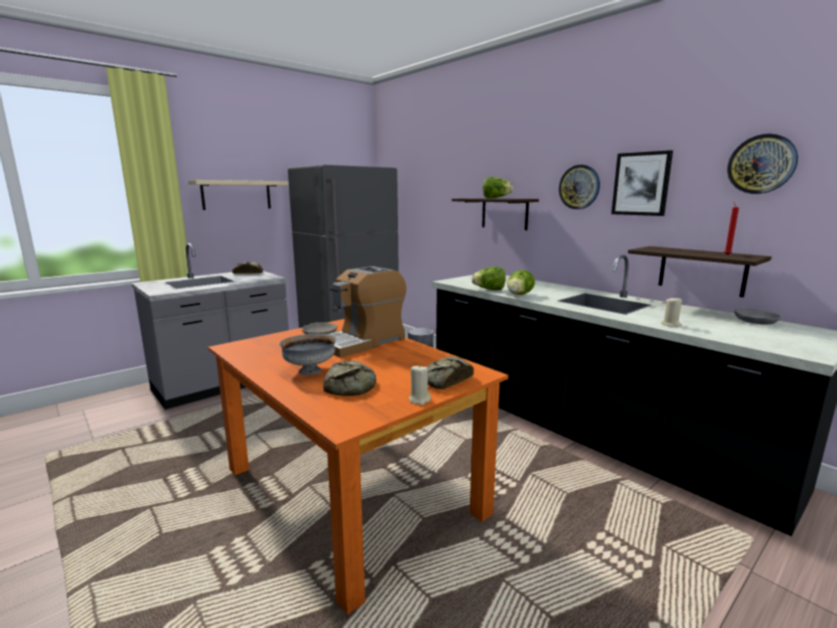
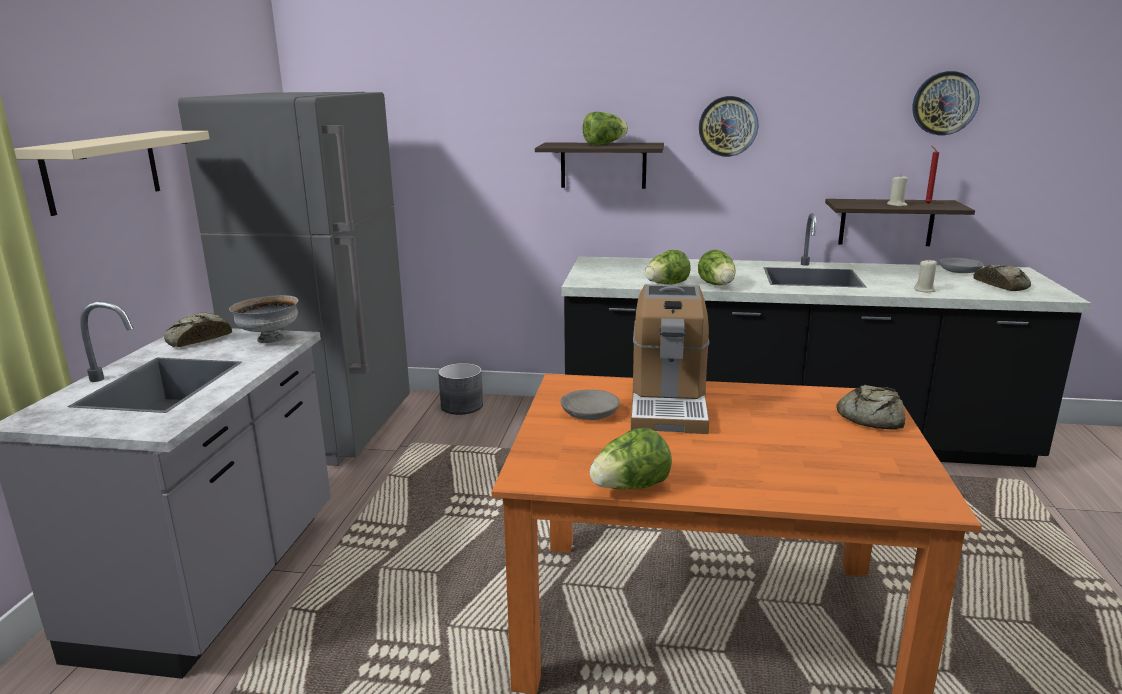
camera: 40 degrees left, 5 degrees up
grey bowl [279,334,336,375] -> grey bowl moved to [229,295,299,343]
bread [323,361,376,396] -> bread moved to [973,265,1031,291]
beige candle [409,364,431,405] -> beige candle moved to [887,175,908,207]
picture [611,150,673,216] -> none
none -> lettuce [590,428,672,489]

